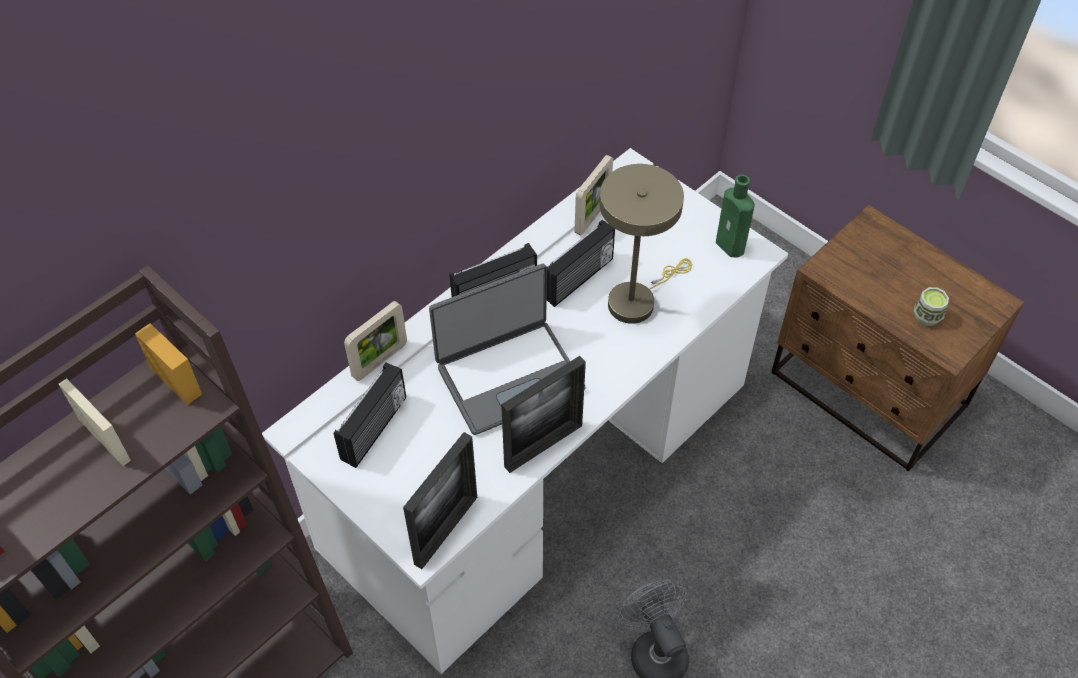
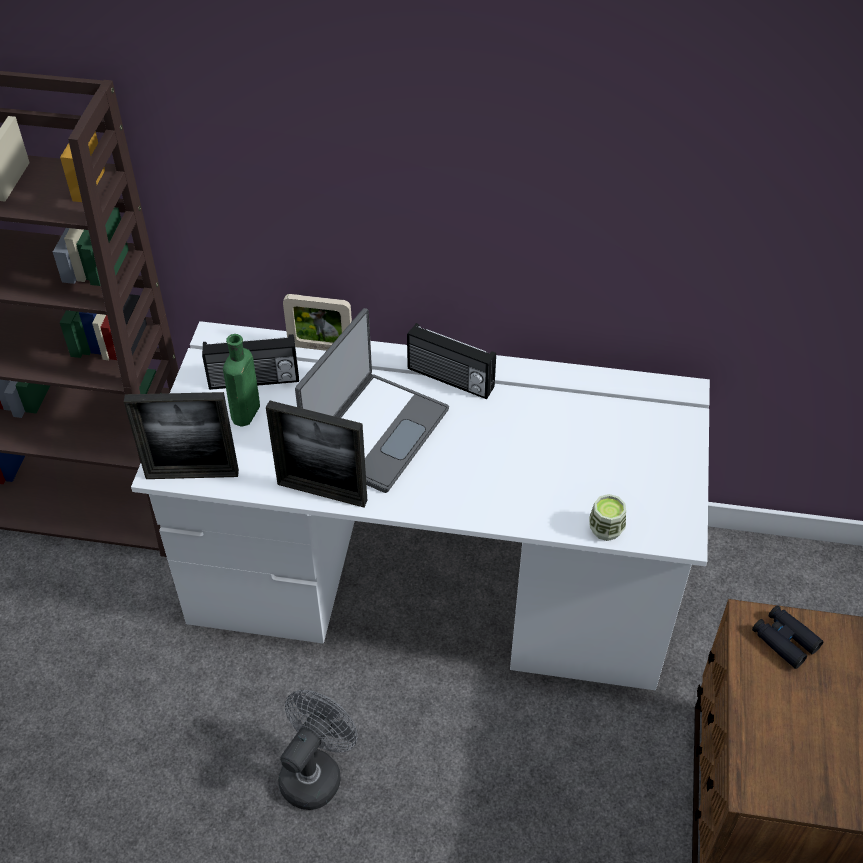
camera: 55 degrees right, 5 degrees down
laptop [429,264,585,435] -> laptop turned 90 degrees counterclockwise [295,308,449,493]
radio [546,220,615,307] -> none
picture frame [574,155,613,235] -> none
beige table lamp [599,164,692,324] -> none
green bottle [716,175,755,258] -> green bottle moved to [223,334,260,427]
cup [914,287,949,326] -> cup moved to [589,494,626,541]
none -> black binoculars [752,605,823,669]

